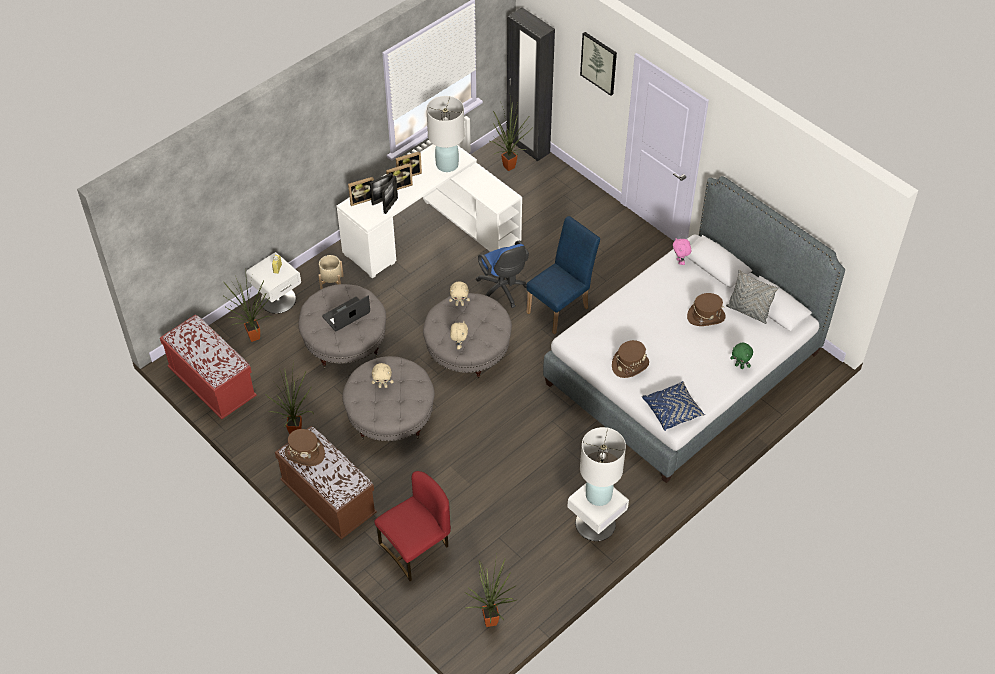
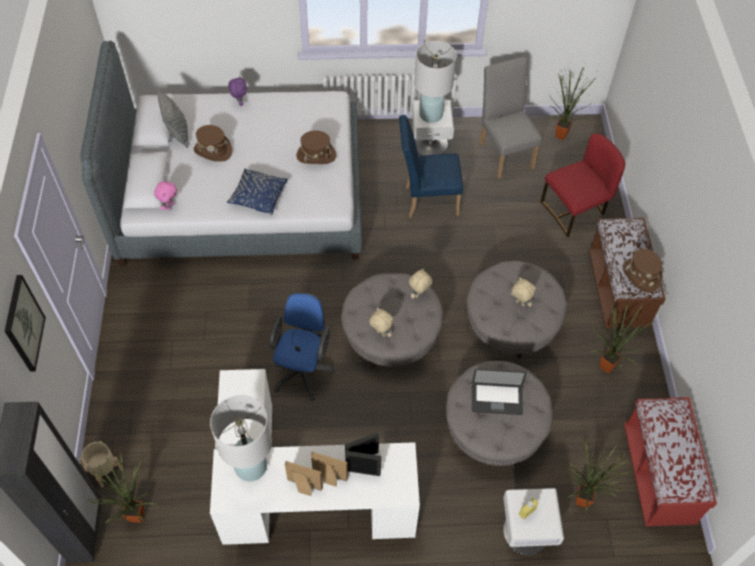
camera: 140 degrees left, 5 degrees up
beige planter [318,255,344,289] -> beige planter moved to [79,441,122,487]
picture frame [348,177,374,206] -> none
red chair [374,471,451,581] -> red chair turned 150 degrees clockwise [541,133,625,237]
blue chair [526,216,600,334] -> blue chair moved to [399,115,463,218]
blue pillow [642,381,705,431] -> blue pillow moved to [227,168,288,215]
green plush toy [730,343,753,369] -> purple plush toy [228,76,247,106]
none -> grey chair [479,57,542,179]

